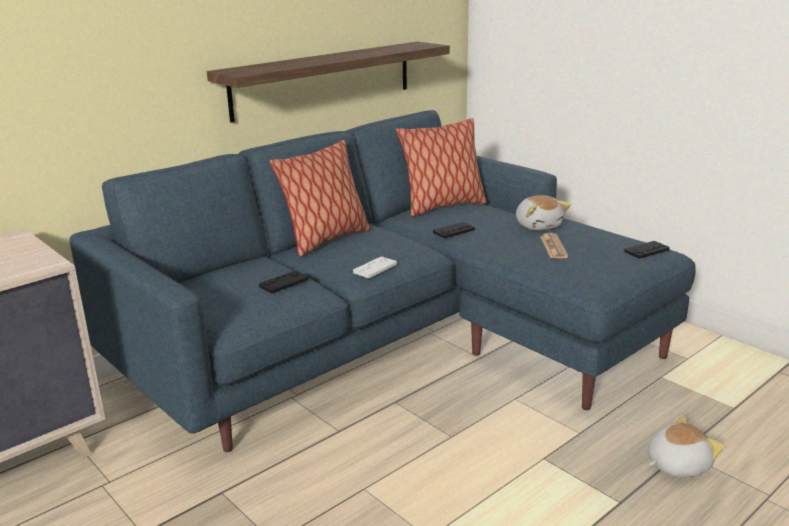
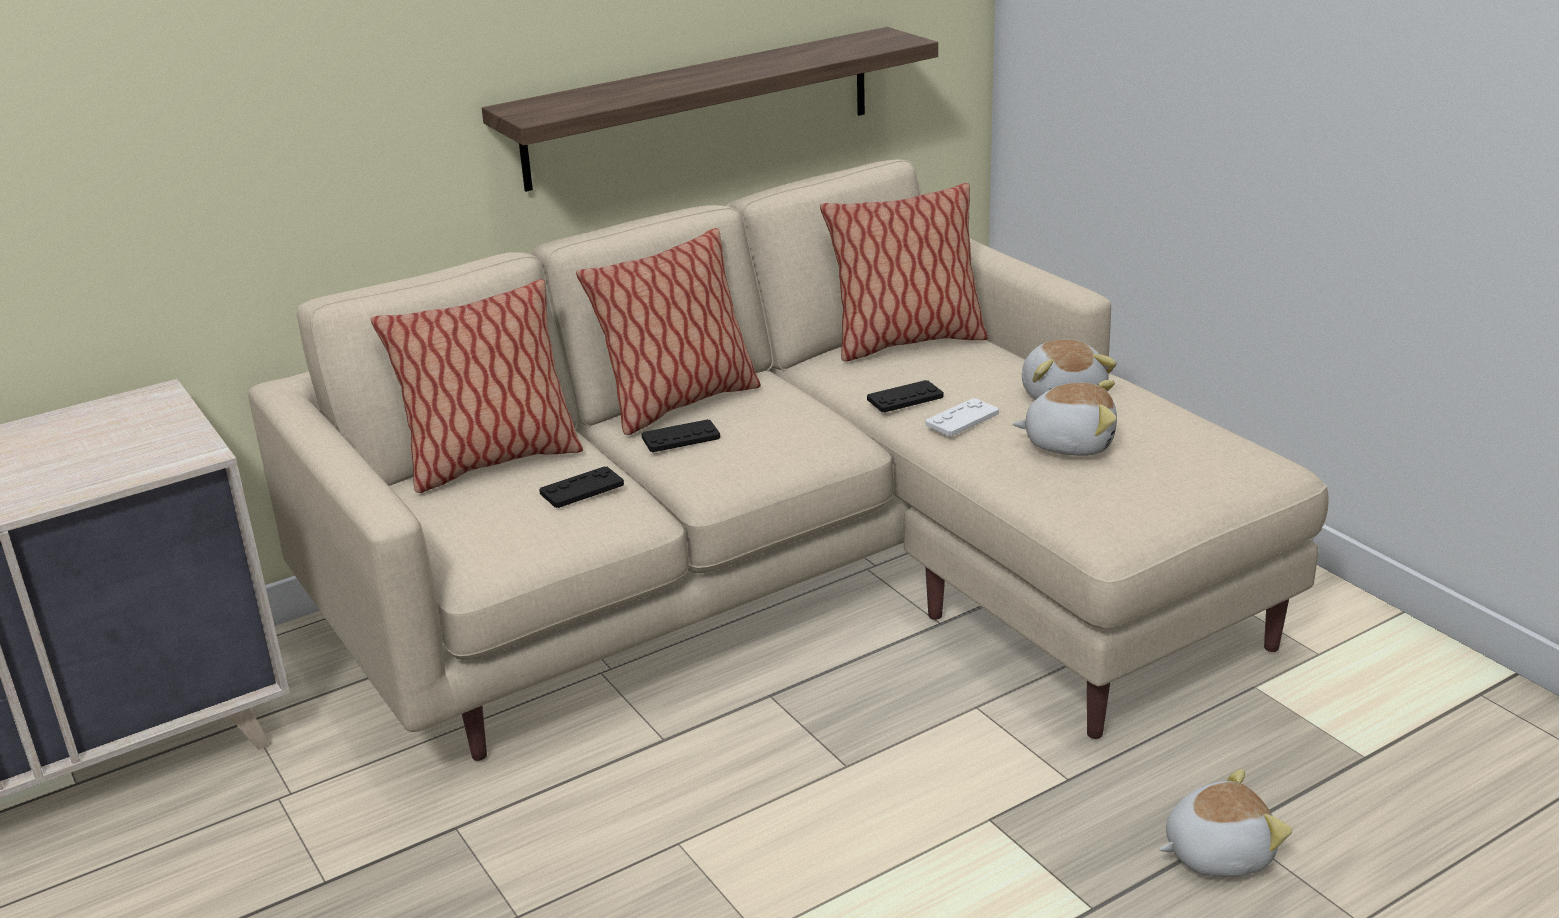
camera: 10 degrees right, 5 degrees up
blue sofa [69,110,696,452] -> beige sofa [248,160,1329,761]
white game controller [353,257,397,278] -> white game controller moved to [926,398,999,436]
newspaper [540,233,568,258] -> plush toy [1012,380,1117,456]
black game controller [624,241,670,258] -> black game controller moved to [641,419,720,452]
none -> pillow [370,279,583,493]

